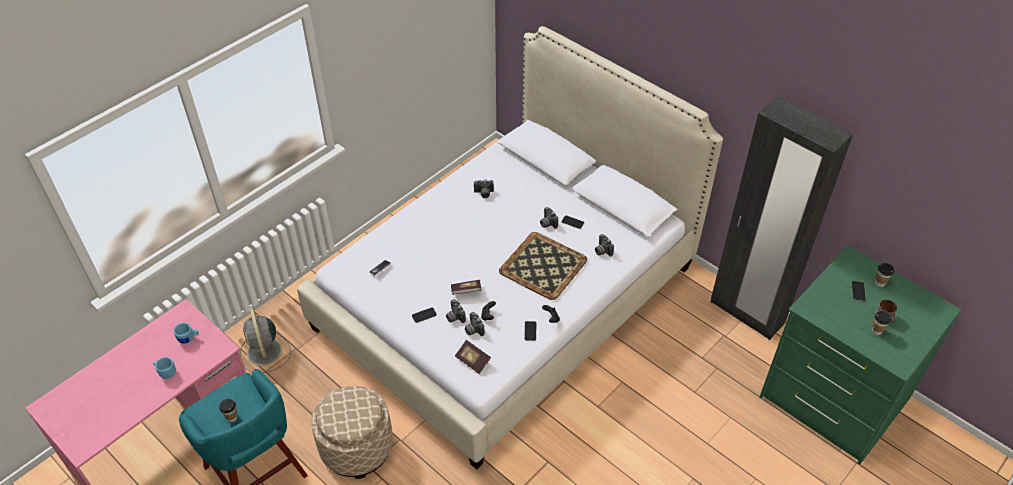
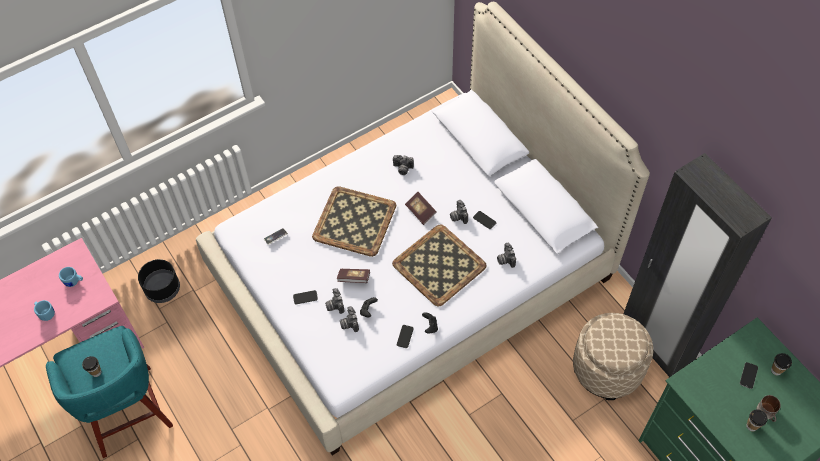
camera: 15 degrees right, 10 degrees up
grey fan [240,307,291,373] -> black planter [138,259,180,303]
beige ottoman [311,386,393,479] -> beige ottoman moved to [573,313,653,400]
book [455,340,491,374] -> book moved to [405,192,437,225]
none -> tray [312,186,396,257]

